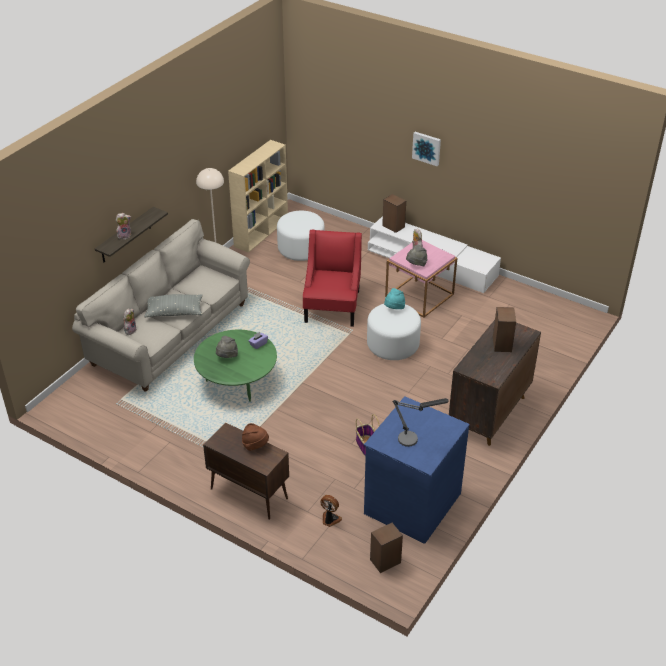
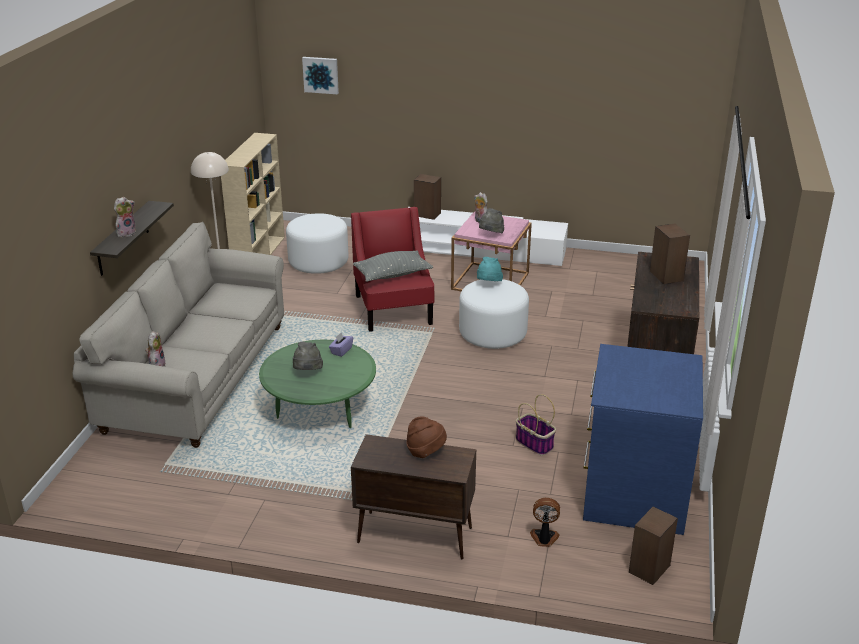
camera: 20 degrees left, 10 degrees down
grey pillow [144,294,203,317] -> grey pillow moved to [353,250,433,282]
table lamp [392,398,449,447] -> none
picture [412,132,441,166] -> picture moved to [302,57,339,94]

